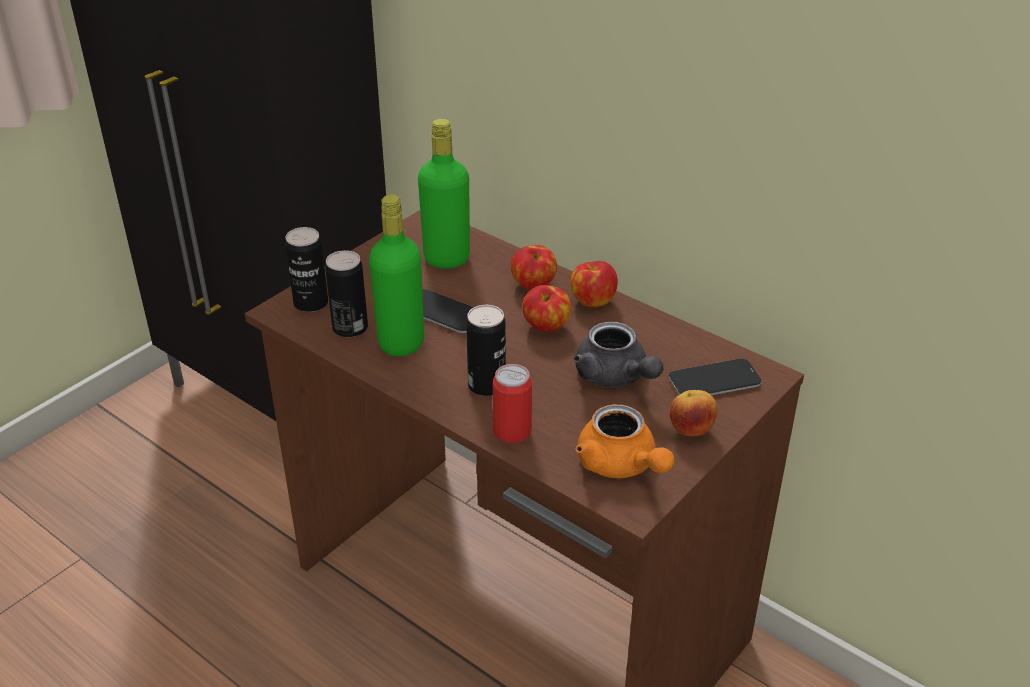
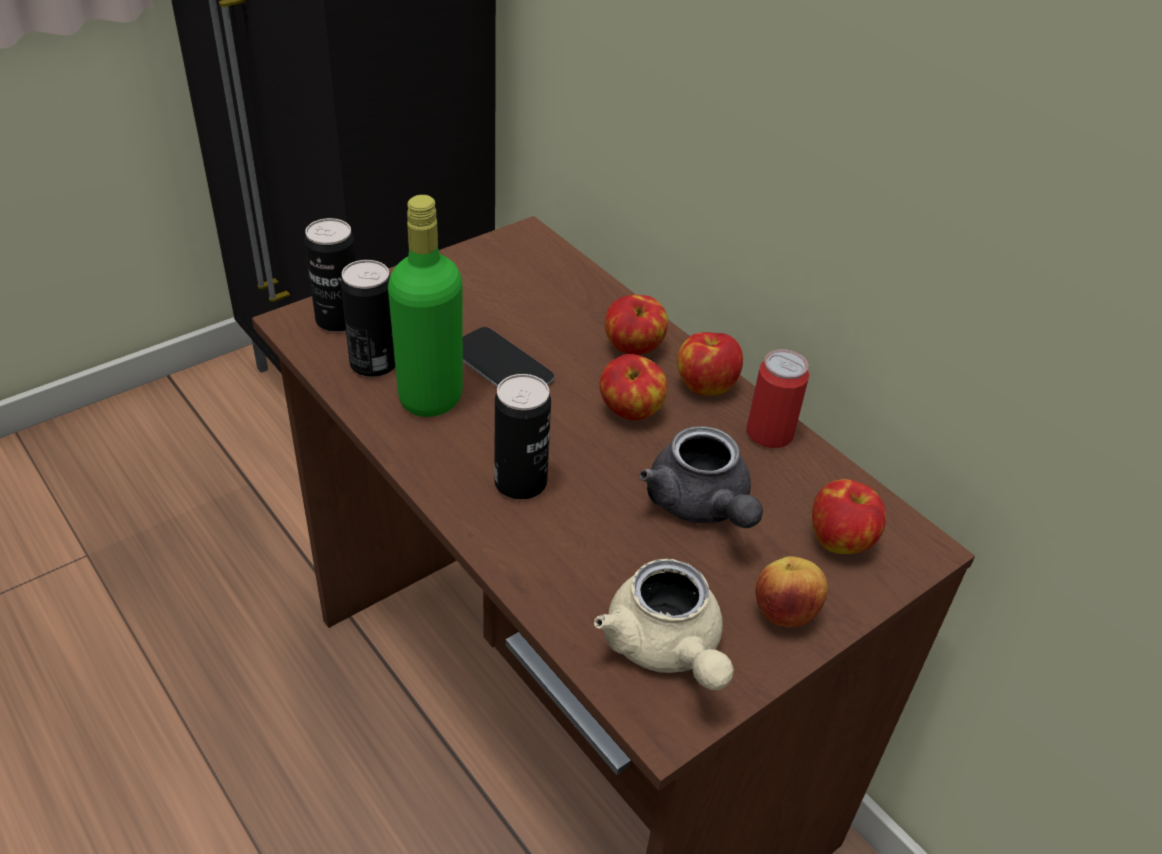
camera: 10 degrees right, 5 degrees up
green bottle [418,119,470,269] -> none
can [493,364,532,443] -> can moved to [746,349,809,448]
orange teapot [576,404,674,478] -> beige teapot [594,559,734,690]
phone [669,359,762,395] -> apple [812,479,886,554]

